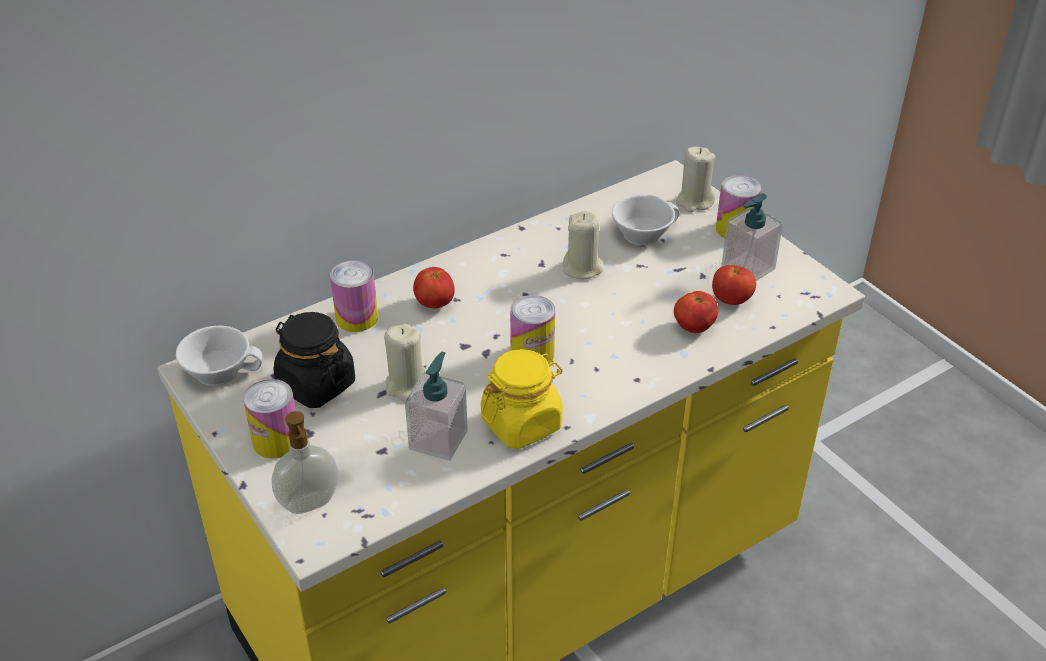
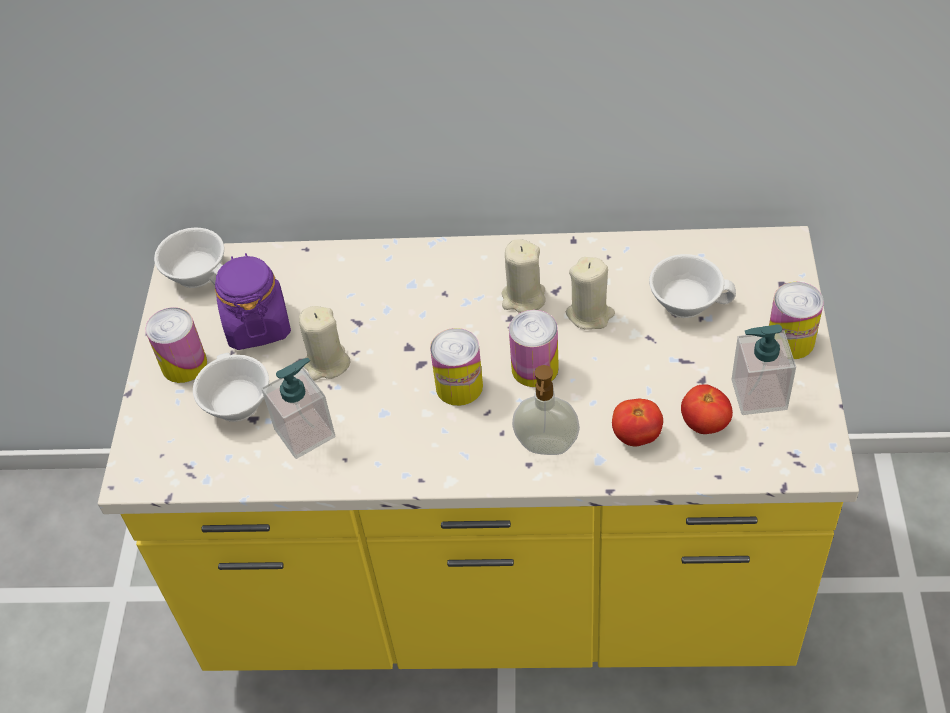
camera: 40 degrees right, 10 degrees up
soap dispenser [272,411,338,514] -> soap dispenser moved to [512,365,580,455]
black jar [274,312,355,408] -> purple jar [215,253,291,350]
can [330,260,378,332] -> can moved to [509,310,559,387]
tomato [413,267,455,308] -> none
yellow jar [481,349,563,449] -> none
beige candle [676,147,715,212] -> beige candle moved to [501,240,546,313]
none -> white cup [193,353,269,422]

